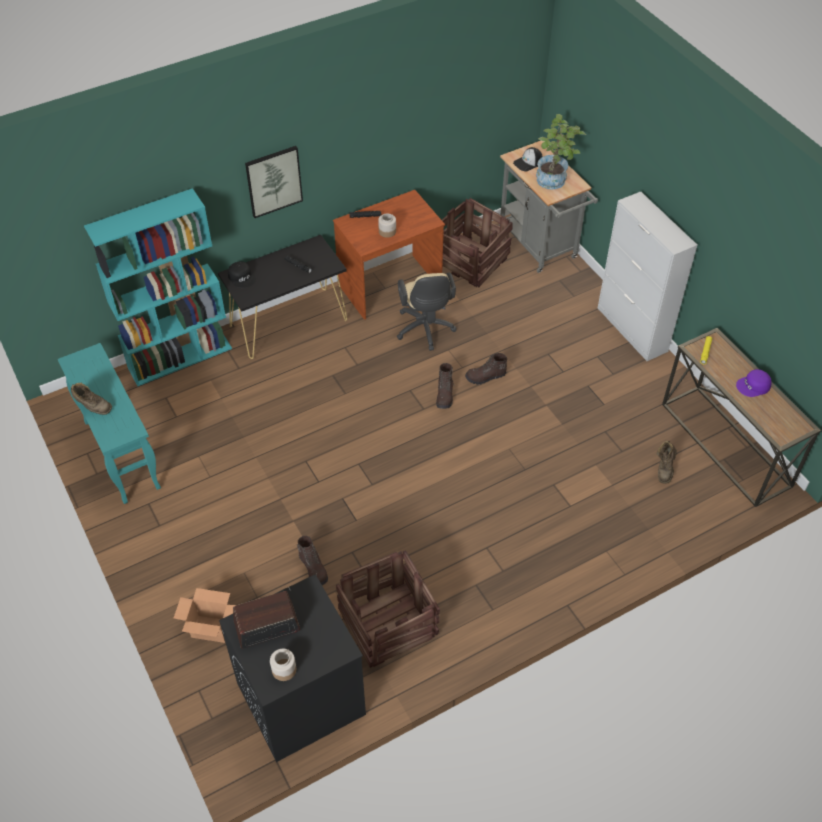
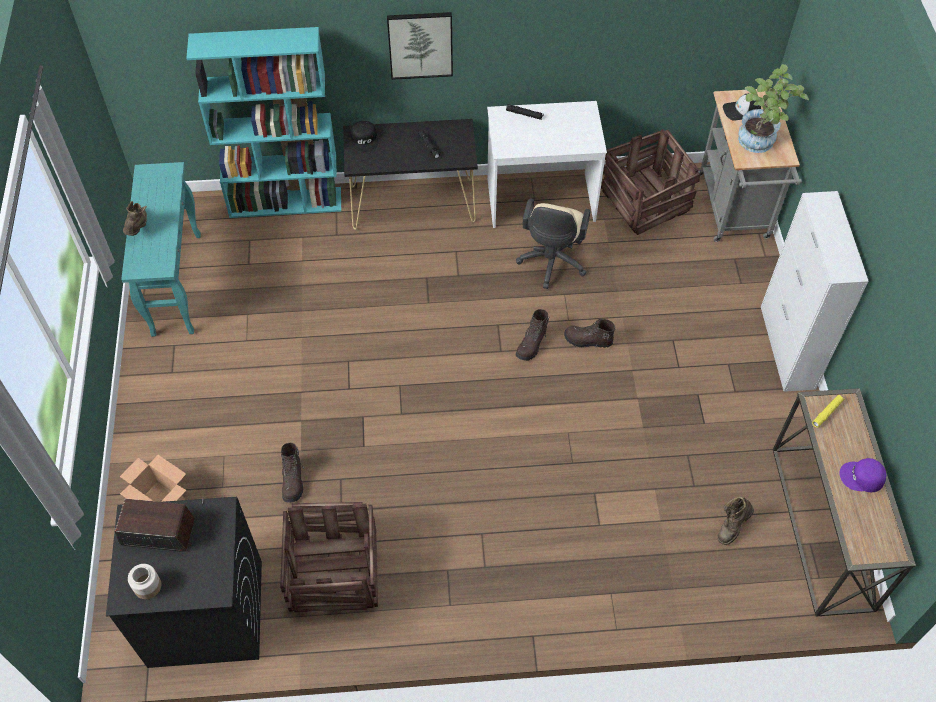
camera: 25 degrees right, 5 degrees up
brown boot [71,383,112,415] -> brown boot turned 135 degrees counterclockwise [123,201,147,236]
brown desk [333,190,445,320] -> white desk [487,101,607,228]
jar [378,214,396,238] -> none

